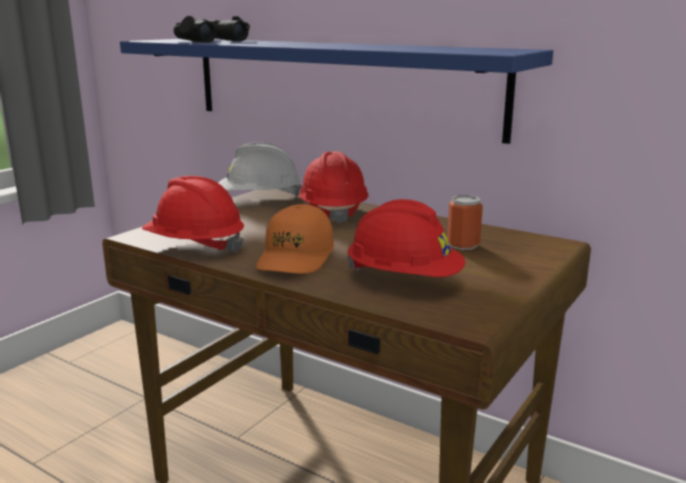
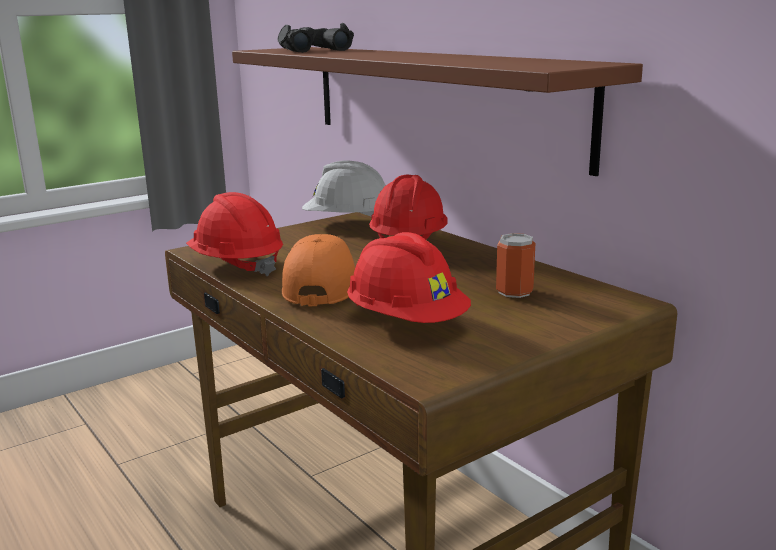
camera: 20 degrees right, 0 degrees up
blue shelf [120,39,553,144] -> brown shelf [232,47,643,176]
orange cap [256,204,334,274] -> orange cap turned 150 degrees clockwise [282,234,355,306]

